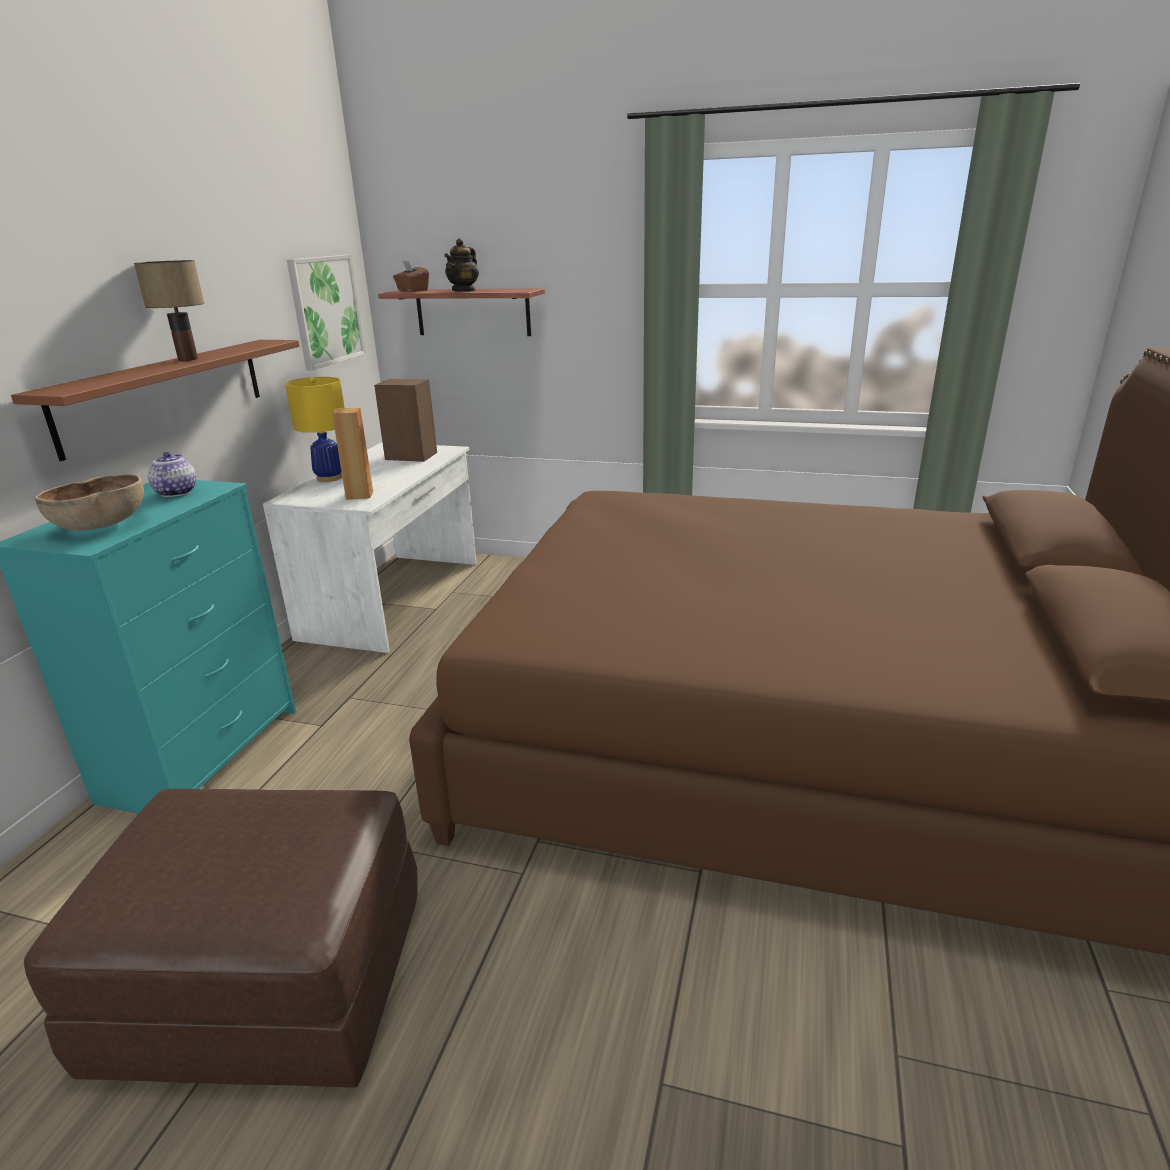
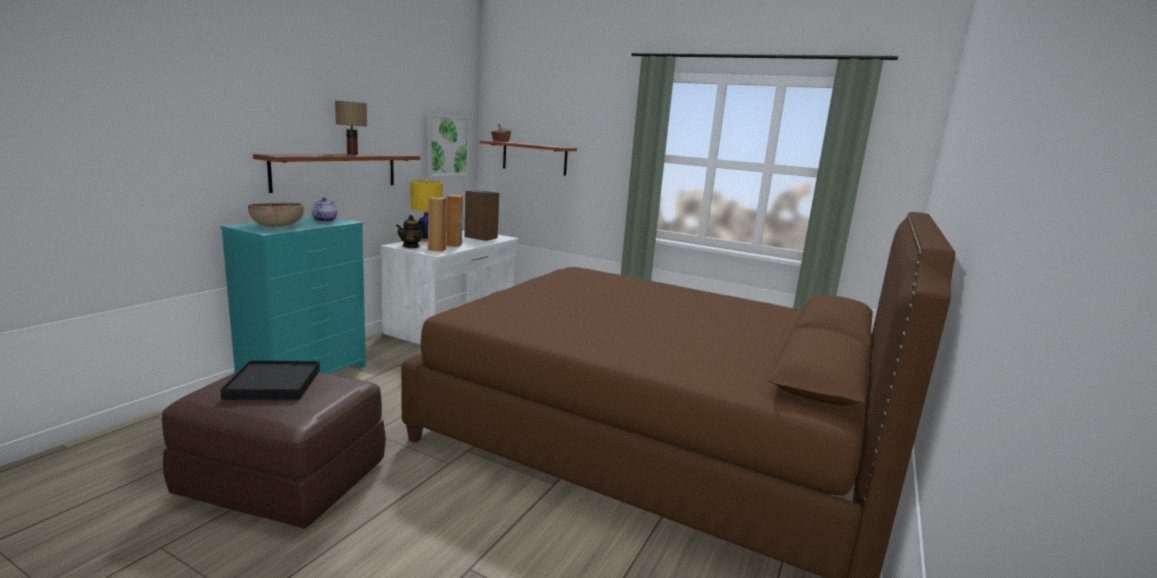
camera: 10 degrees right, 10 degrees down
teapot [444,238,479,292] -> teapot moved to [396,215,426,248]
none -> black tray [220,360,320,400]
none -> brown speaker [447,195,463,247]

